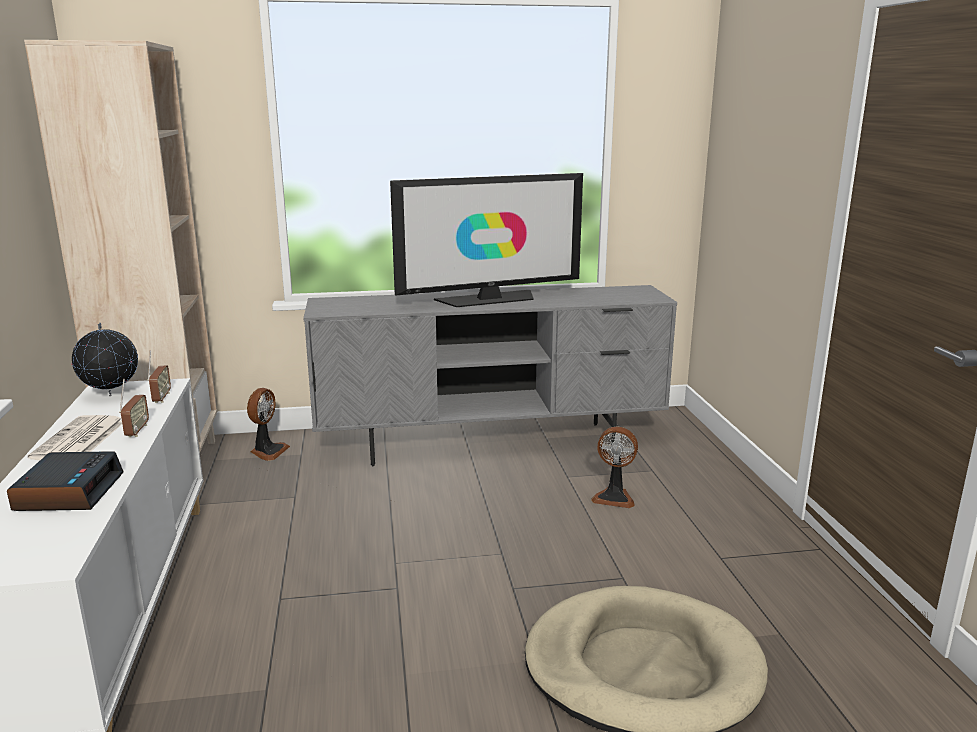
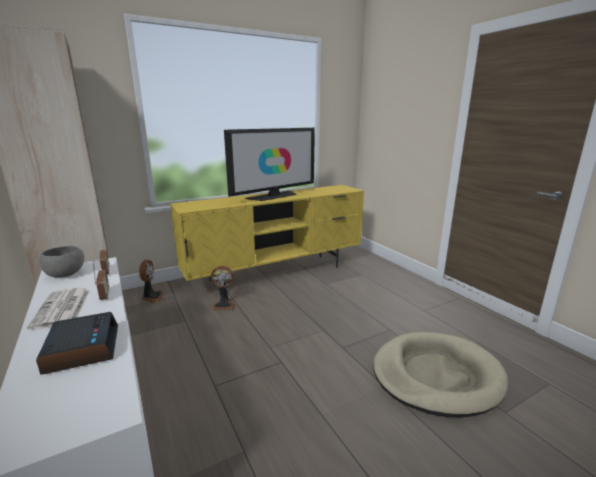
camera: 20 degrees left, 0 degrees up
globe [72,323,138,396] -> grey bowl [39,246,84,278]
grey tv stand [304,285,677,466] -> yellow tv stand [170,185,364,295]
fan [591,426,638,508] -> fan moved to [211,266,235,310]

